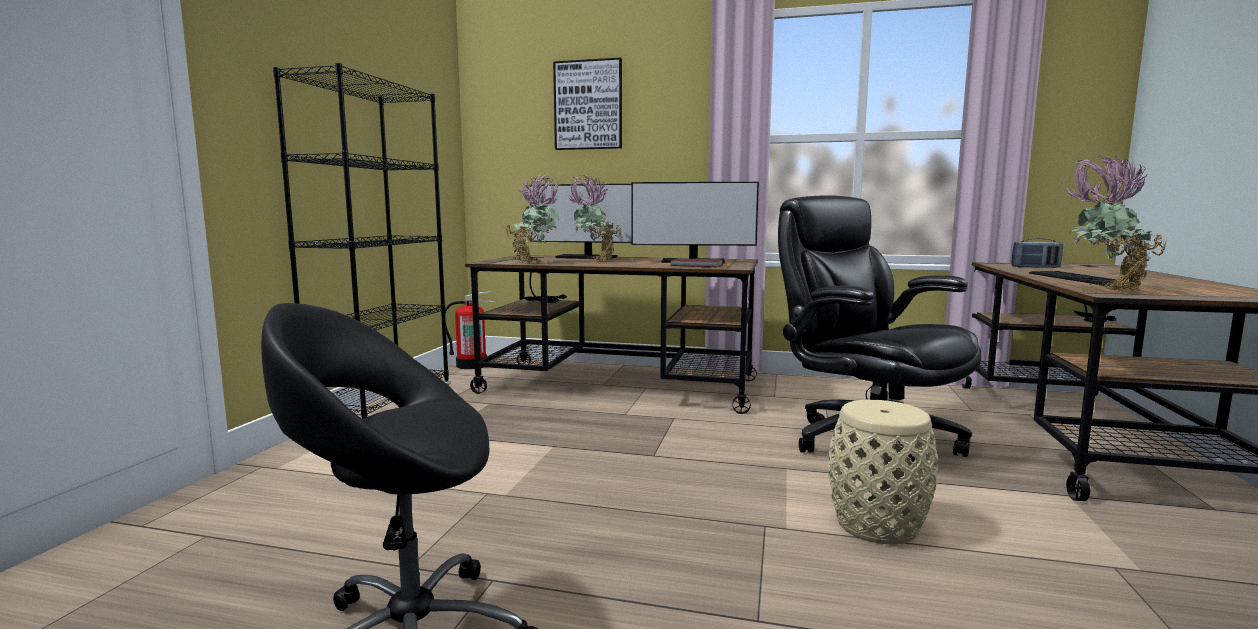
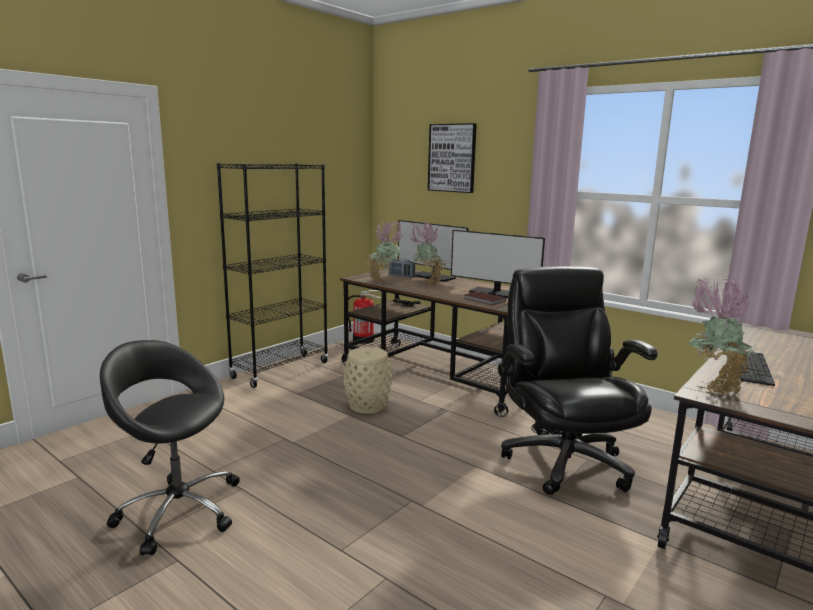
camera: 25 degrees right, 5 degrees up
beige stool [828,400,938,544] -> beige stool moved to [344,347,392,414]
radio [1011,238,1063,268] -> radio moved to [389,259,415,278]

